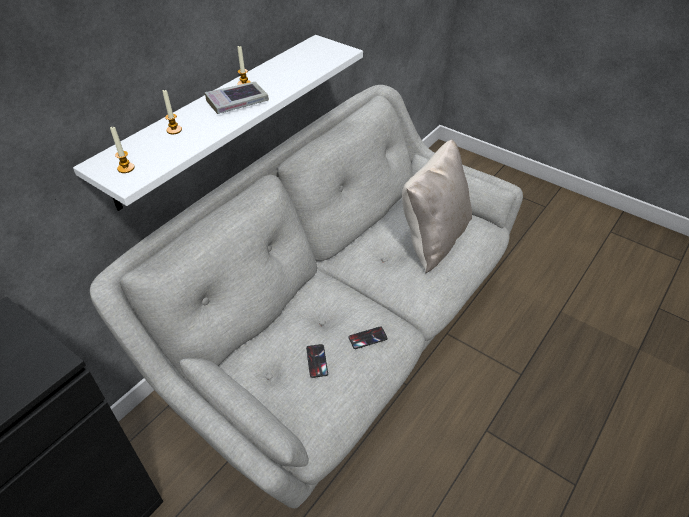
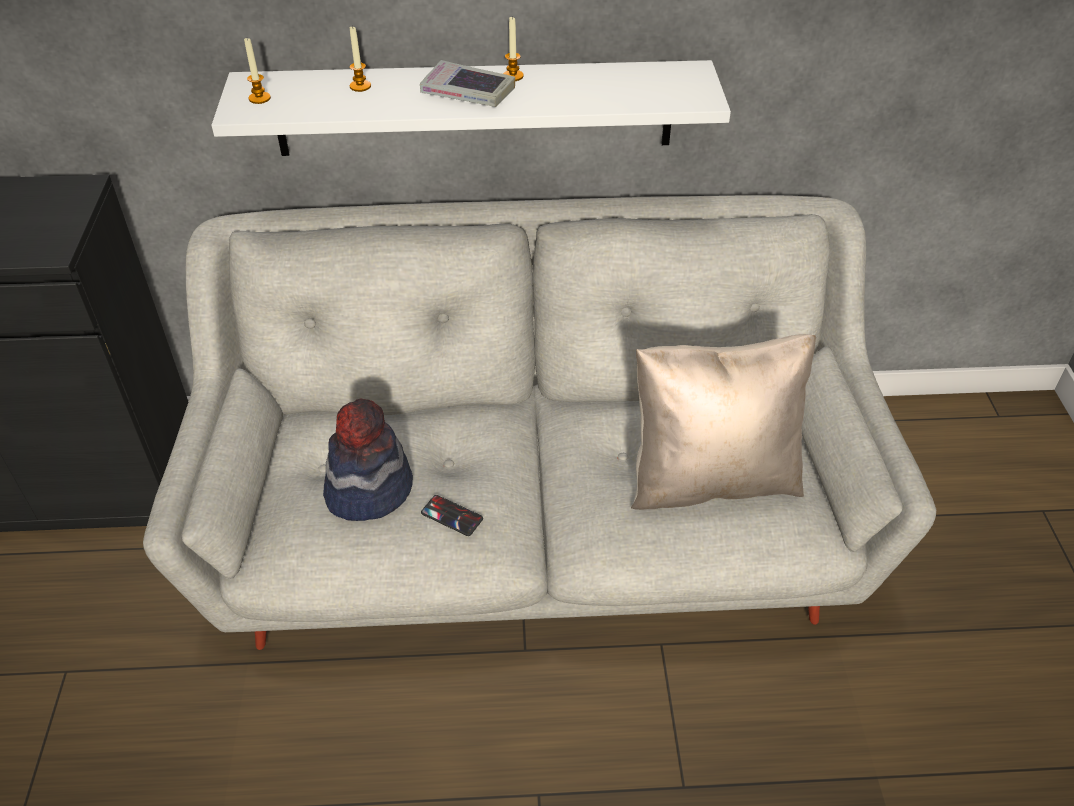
camera: 50 degrees right, 0 degrees up
phone [306,344,328,378] -> hat [323,399,413,521]

